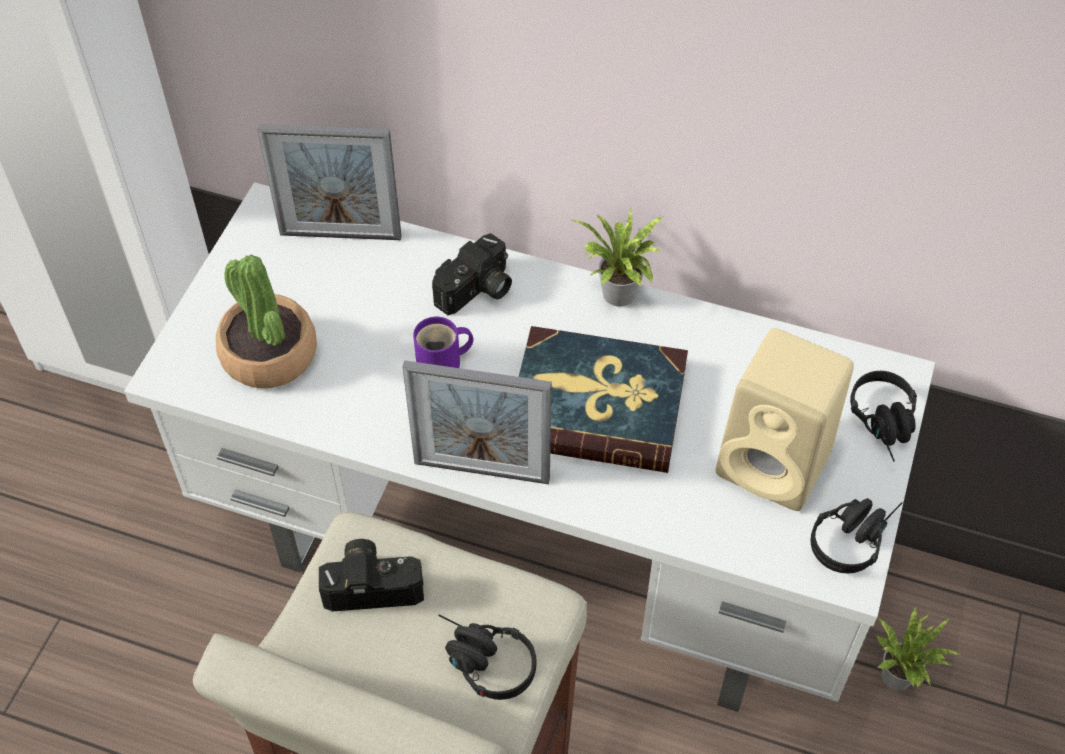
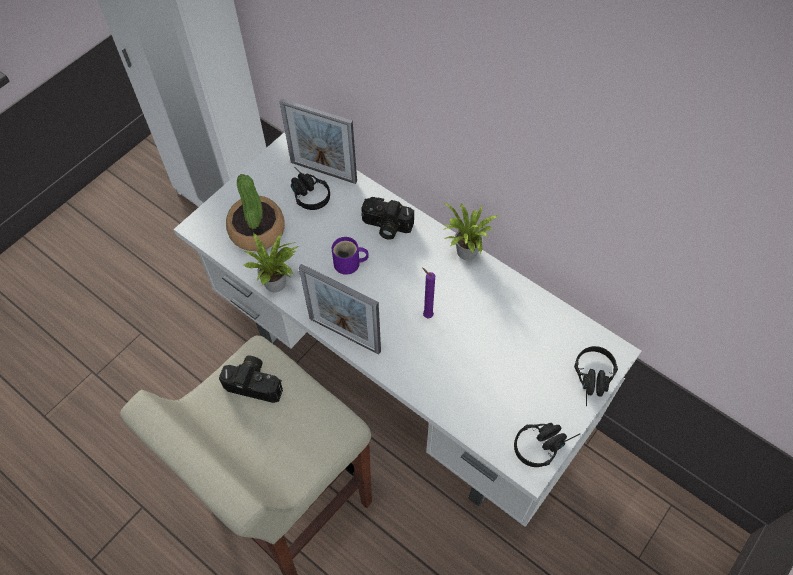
camera: 20 degrees right, 5 degrees up
camera [432,233,512,315] -> camera turned 45 degrees clockwise [361,197,414,240]
black headphones [438,615,537,700] -> black headphones moved to [291,167,330,210]
book [519,326,688,473] -> purple candle [422,267,435,319]
beige speaker [716,328,854,511] -> none
potted plant [877,606,961,691] -> potted plant moved to [244,232,299,292]

